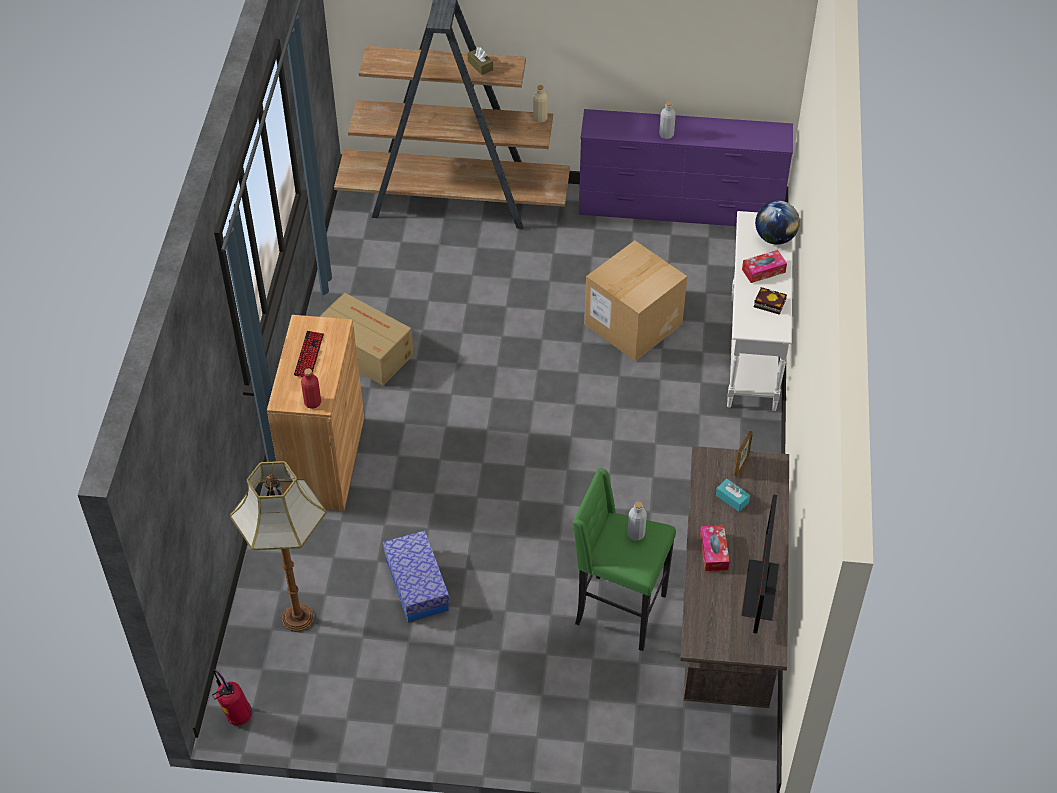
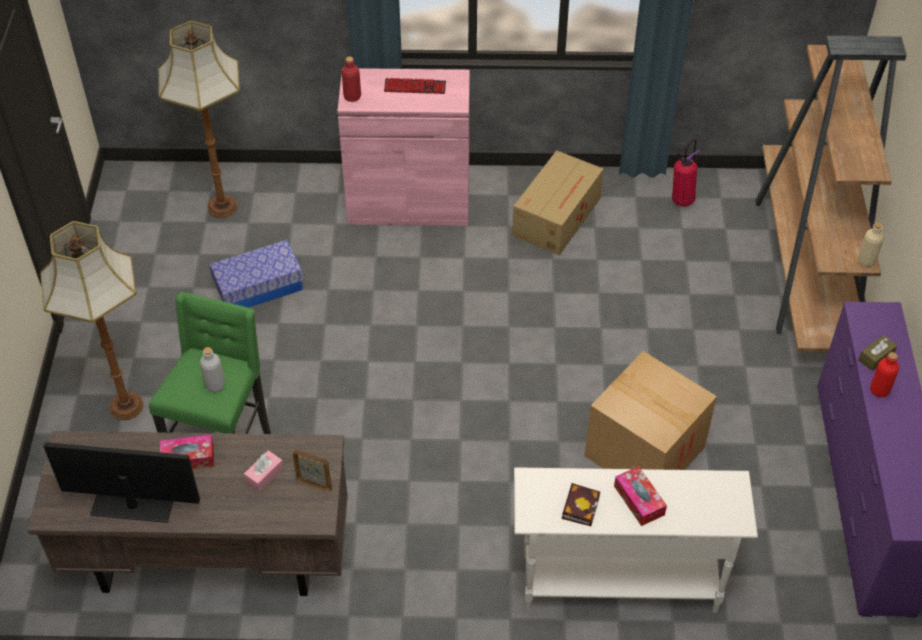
camera: 85 degrees right, 0 degrees up
fire extinguisher [212,670,252,726] -> fire extinguisher moved to [672,139,702,206]
brown cabinet [267,315,364,511] -> pink cabinet [337,68,470,226]
brown tissue box [468,47,493,75] -> brown tissue box moved to [858,335,897,371]
grey bottle [659,101,676,139] -> red bottle [870,352,899,397]
turquoise tissue box [716,479,750,512] -> pink tissue box [244,450,284,492]
globe [755,200,800,245] -> none
none -> floor lamp [40,221,143,420]

